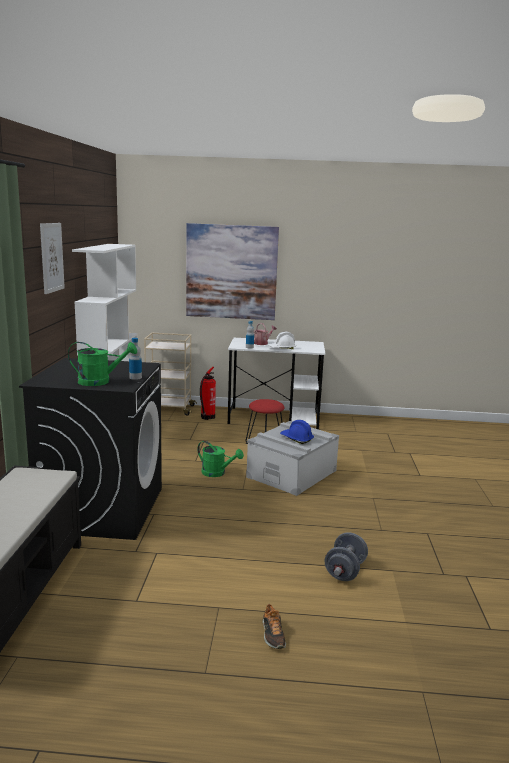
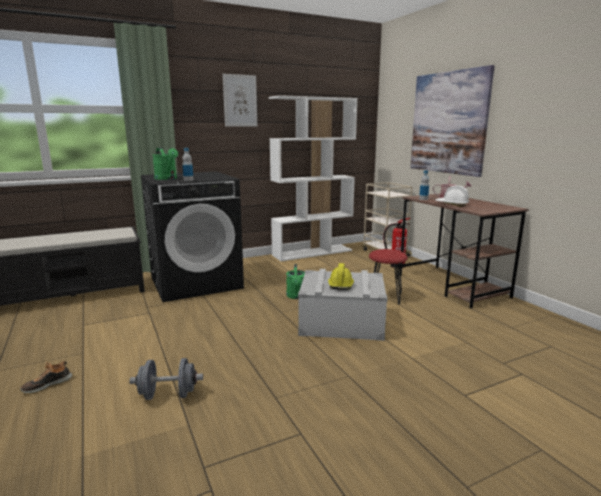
camera: 60 degrees right, 0 degrees up
white desk [228,338,326,429] -> brown desk [399,194,529,309]
blue hard hat [280,420,314,444] -> yellow hard hat [328,263,354,290]

